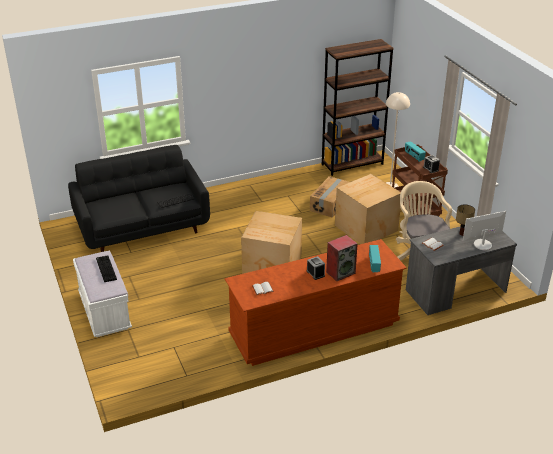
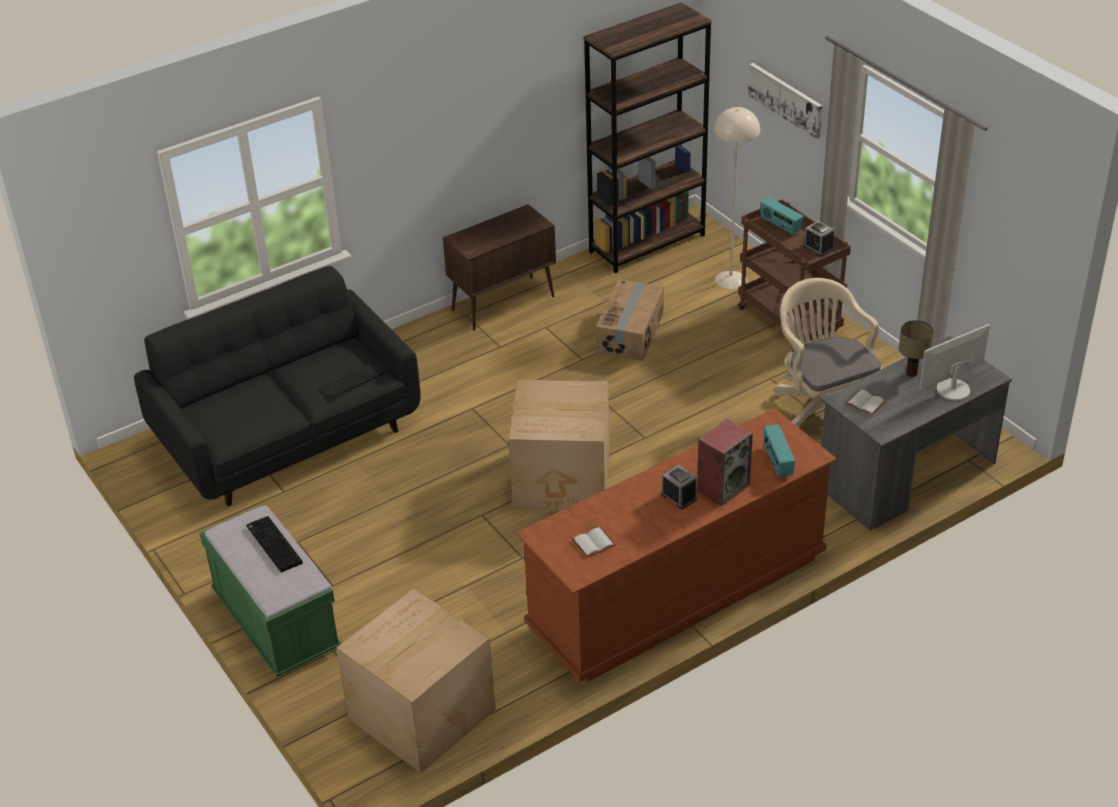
camera: 10 degrees left, 5 degrees up
white bench [73,251,132,337] -> green bench [199,504,342,677]
cardboard box [335,174,401,244] -> cardboard box moved to [336,588,496,773]
none -> brown cabinet [443,204,556,331]
none -> picture [748,63,823,139]

